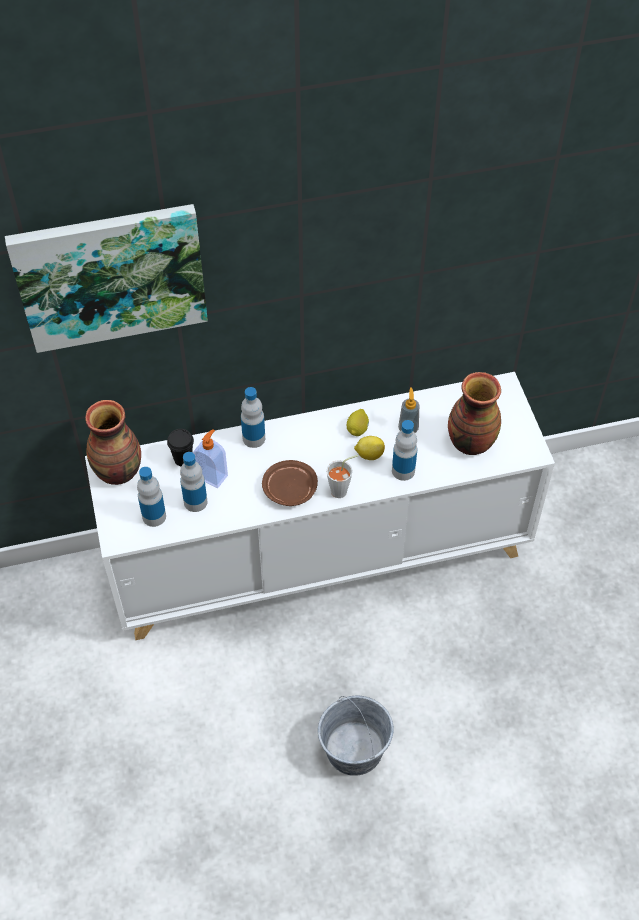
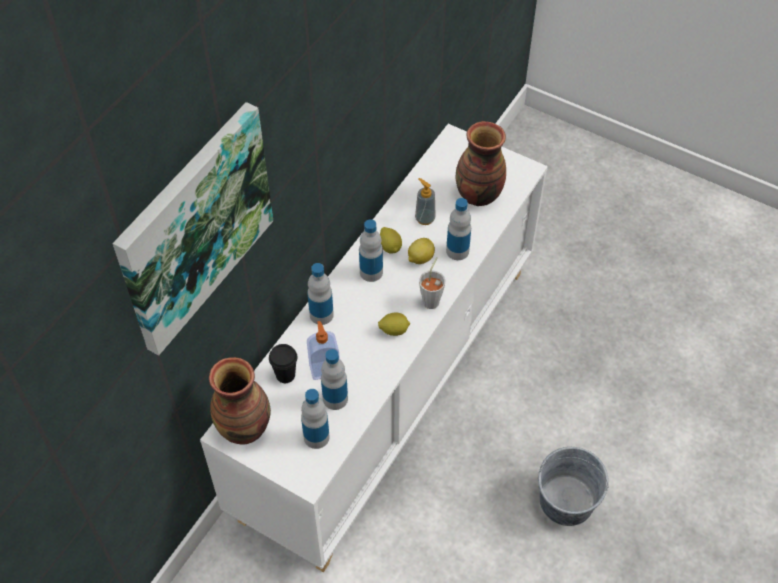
camera: 45 degrees left, 0 degrees up
brown plate [262,460,318,506] -> lemon [378,313,410,336]
none -> bottle [359,219,383,282]

